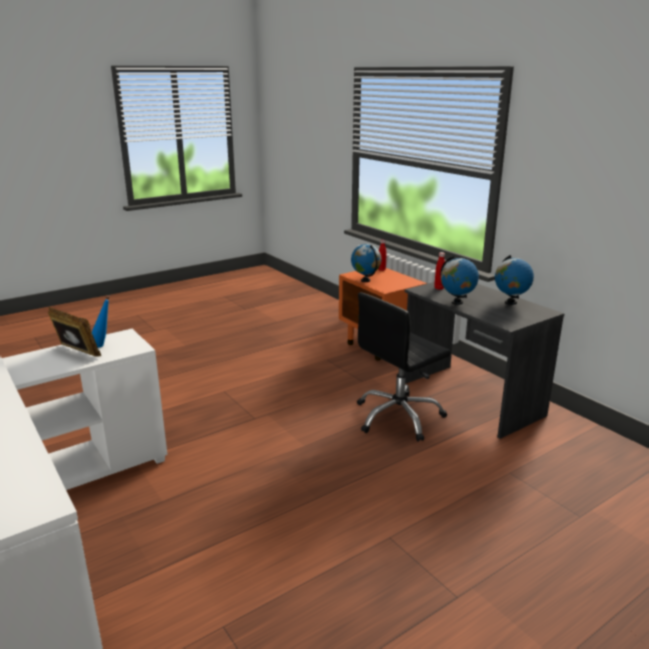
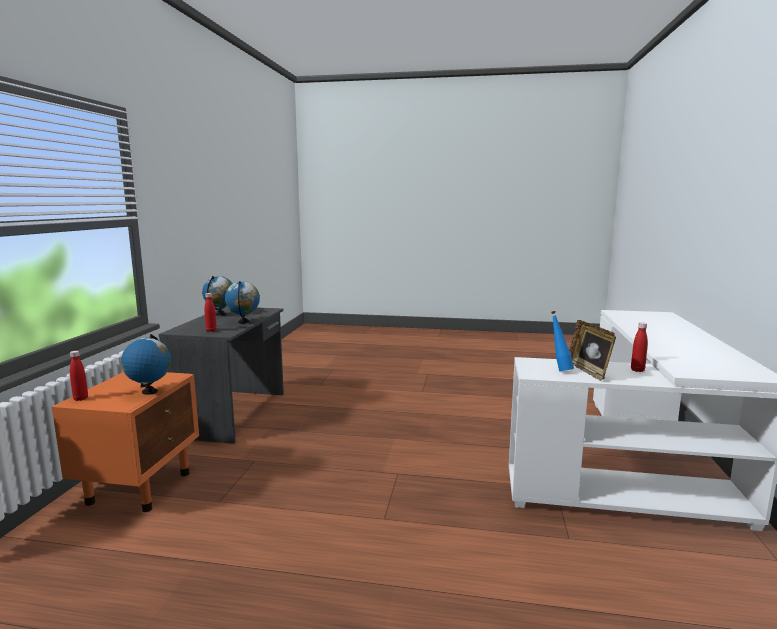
camera: 135 degrees left, 10 degrees down
black office chair [357,292,451,442] -> none
none -> red bottle [631,322,648,372]

